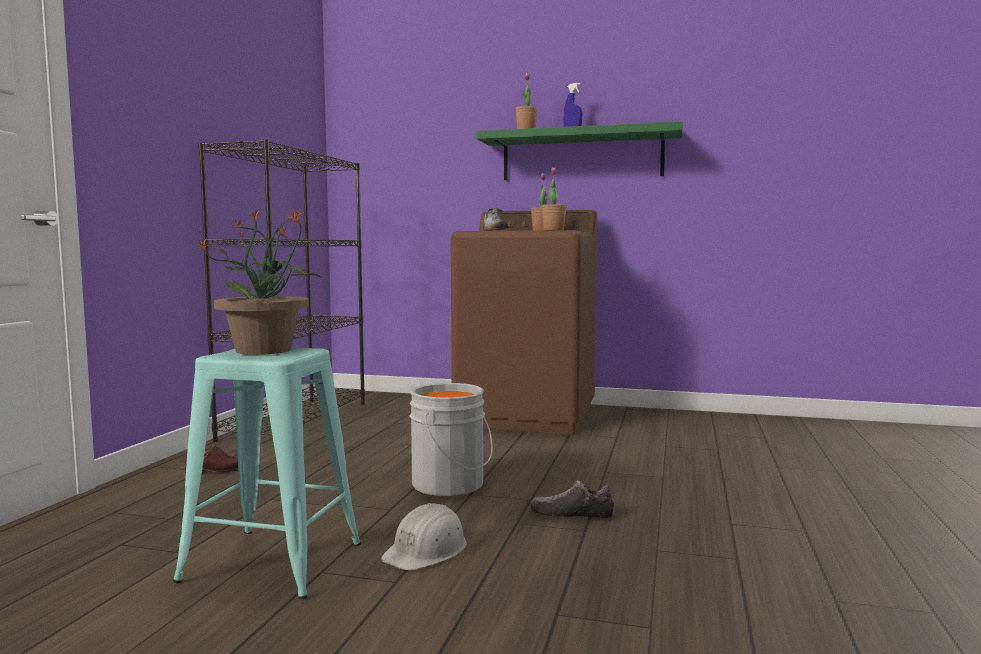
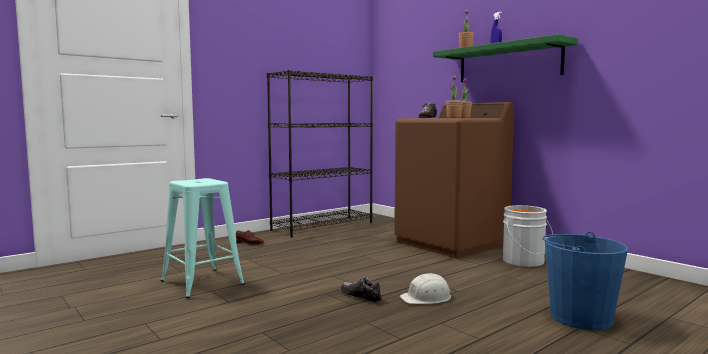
camera: 35 degrees right, 0 degrees up
potted plant [194,209,323,355] -> none
white hard hat [381,503,467,570] -> white hard hat moved to [400,273,451,304]
grey bucket [409,383,493,496] -> grey bucket moved to [503,205,553,267]
none -> blue bucket [542,232,628,330]

